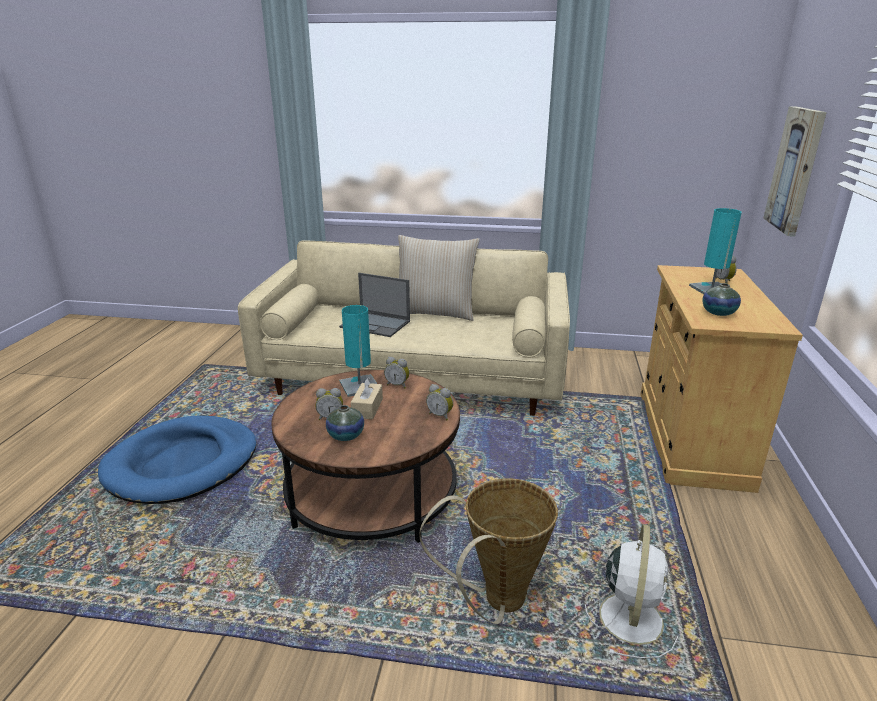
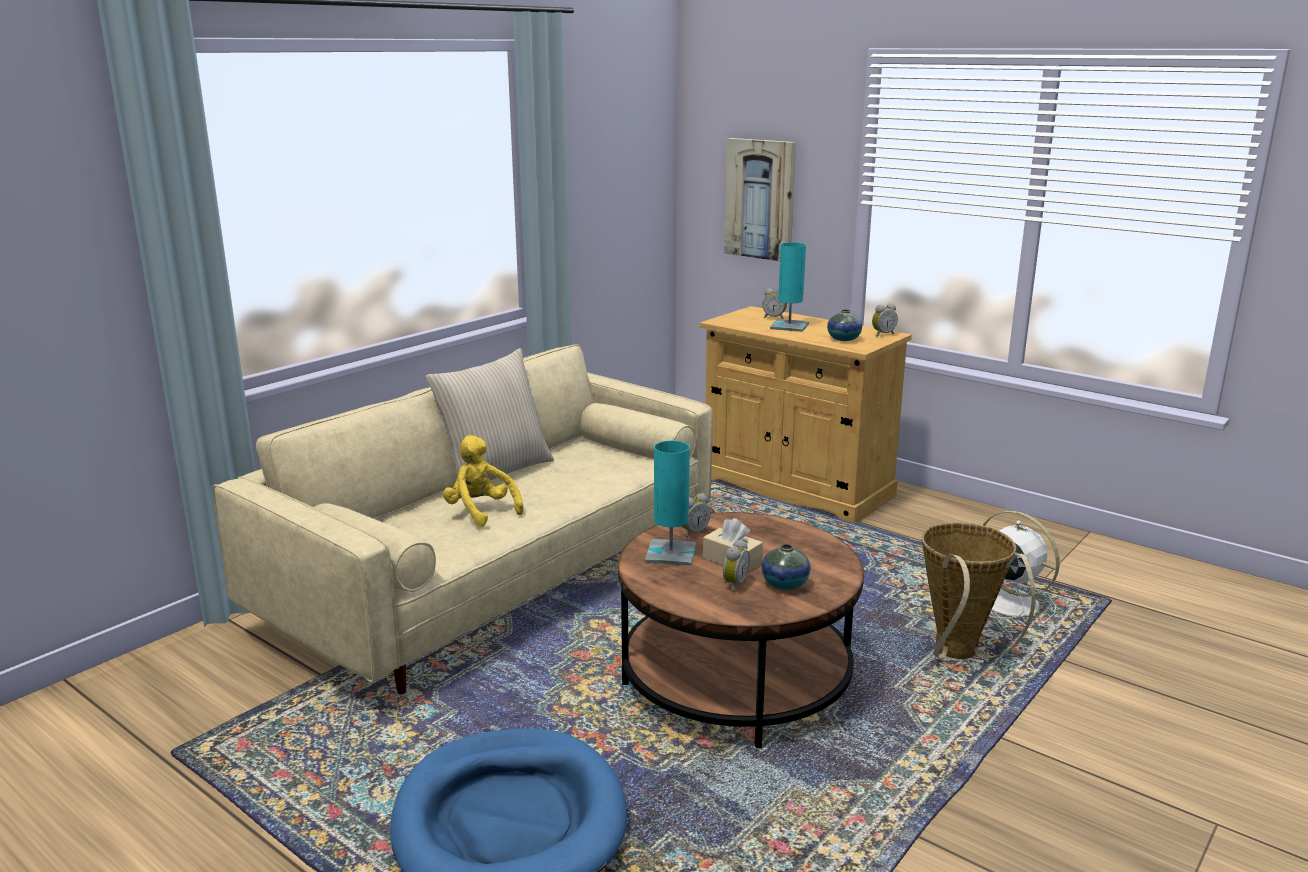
camera: 60 degrees left, 5 degrees down
laptop [339,273,410,337] -> yellow plush toy [443,435,524,527]
alarm clock [426,384,453,420] -> alarm clock moved to [872,303,898,337]

